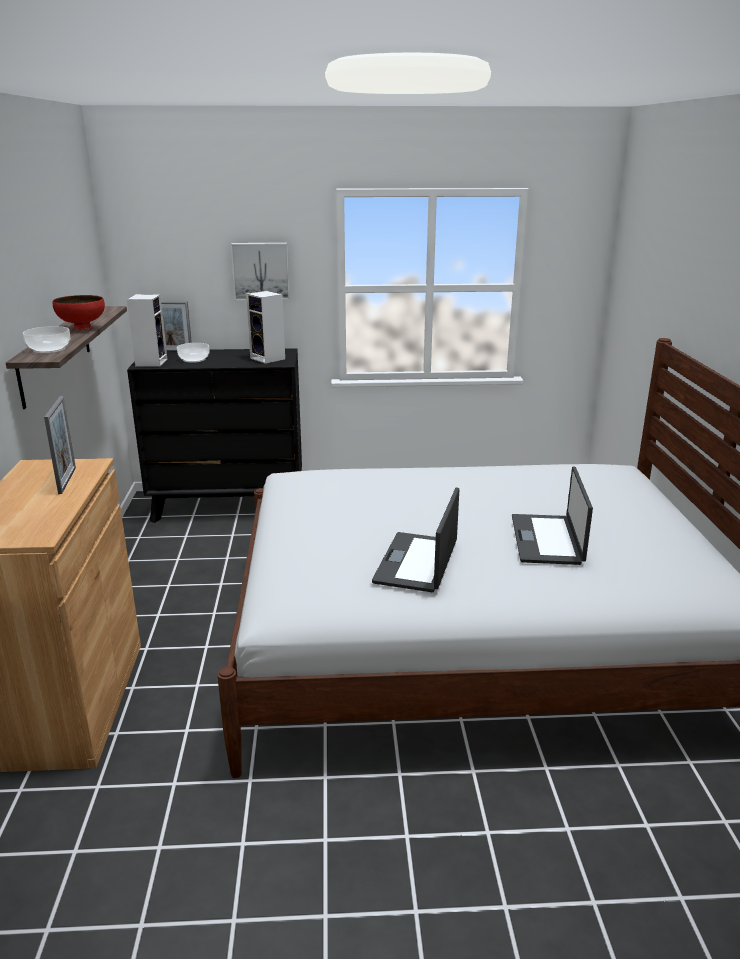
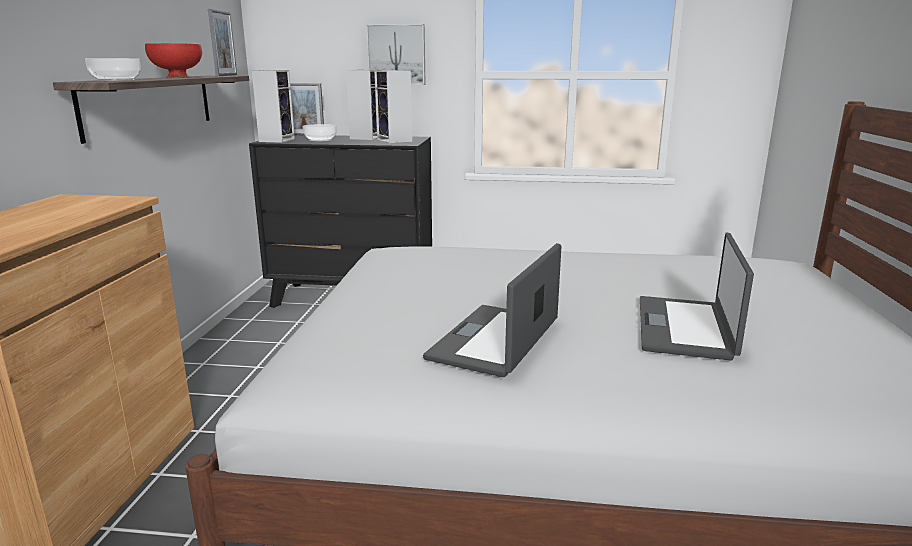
camera: 10 degrees right, 5 degrees down
picture frame [44,396,76,494] -> picture frame moved to [208,9,237,76]
none -> speaker [346,70,377,140]

